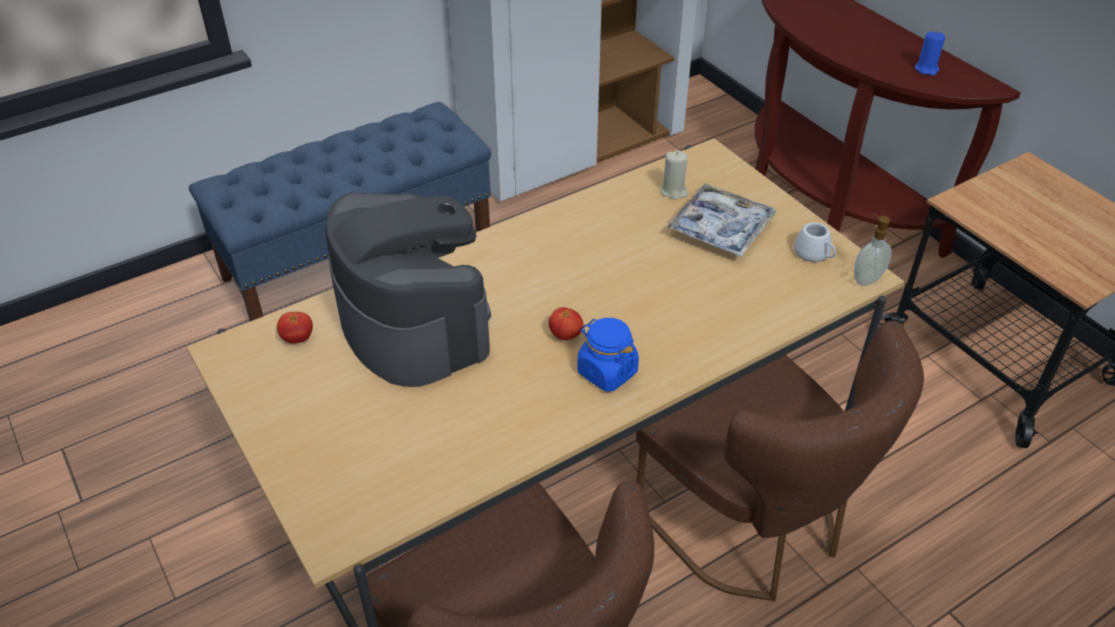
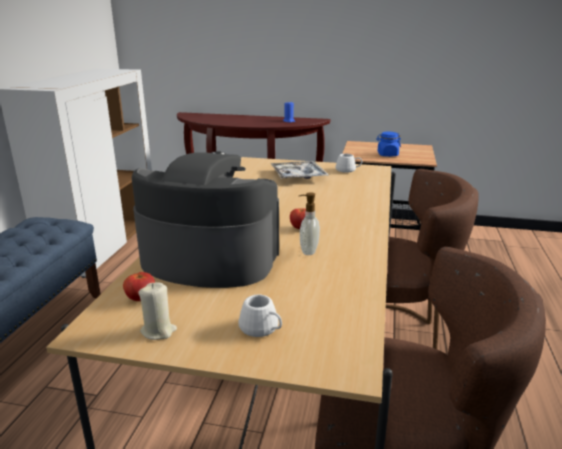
camera: 45 degrees left, 20 degrees down
blue jar [577,318,639,392] -> blue jar moved to [376,132,401,157]
beige candle [660,150,688,200] -> beige candle moved to [138,282,177,340]
soap dispenser [854,214,892,286] -> soap dispenser moved to [299,192,320,255]
none -> white mug [239,295,282,337]

